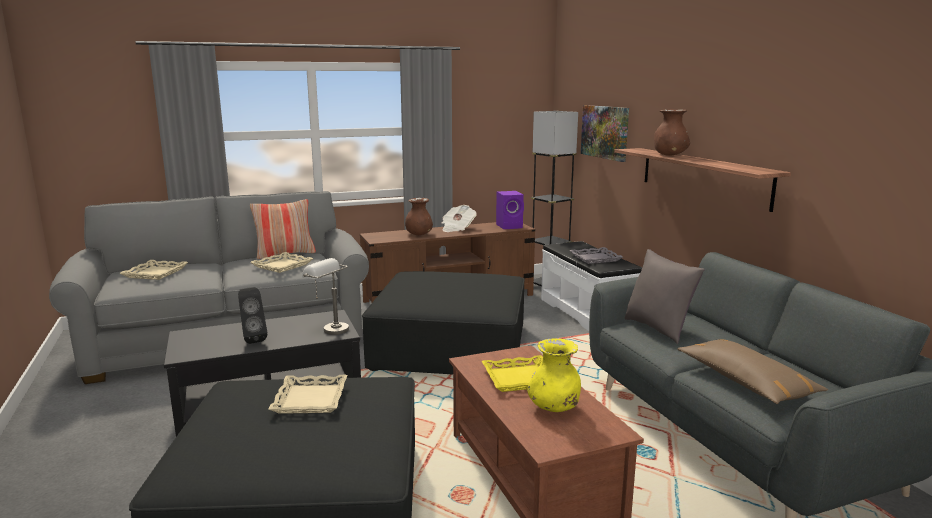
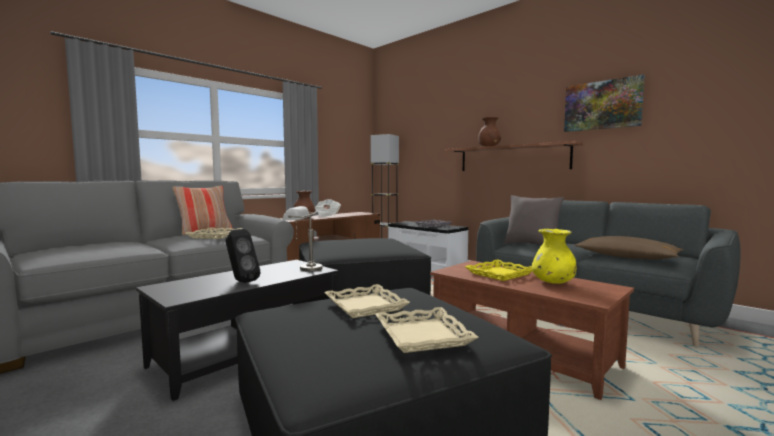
camera: 25 degrees left, 10 degrees down
beige tray [120,260,188,280] -> beige tray moved to [375,307,479,353]
purple speaker [496,191,524,229] -> none
picture [581,105,629,162] -> picture moved to [564,75,645,132]

